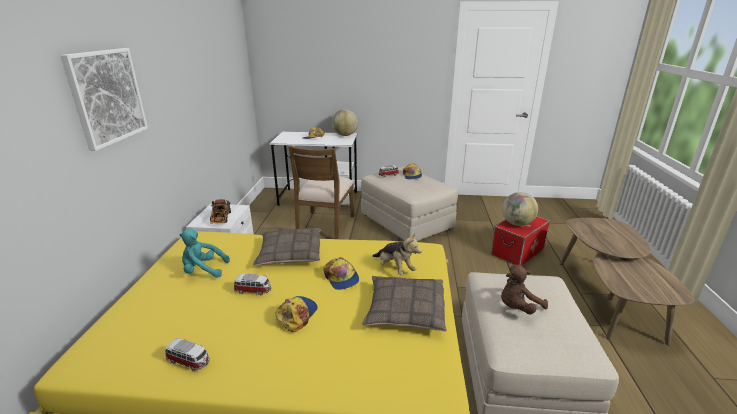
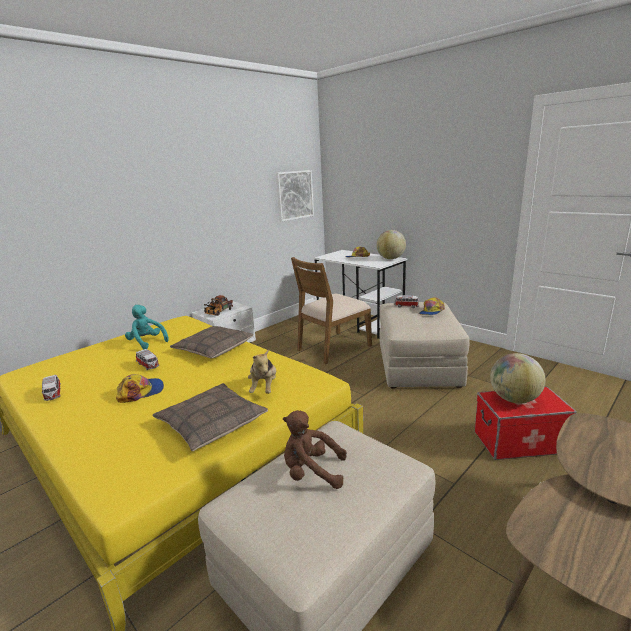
camera: 40 degrees right, 5 degrees down
picture [60,48,148,151] -> picture moved to [276,170,314,222]
cap [323,257,359,290] -> none

